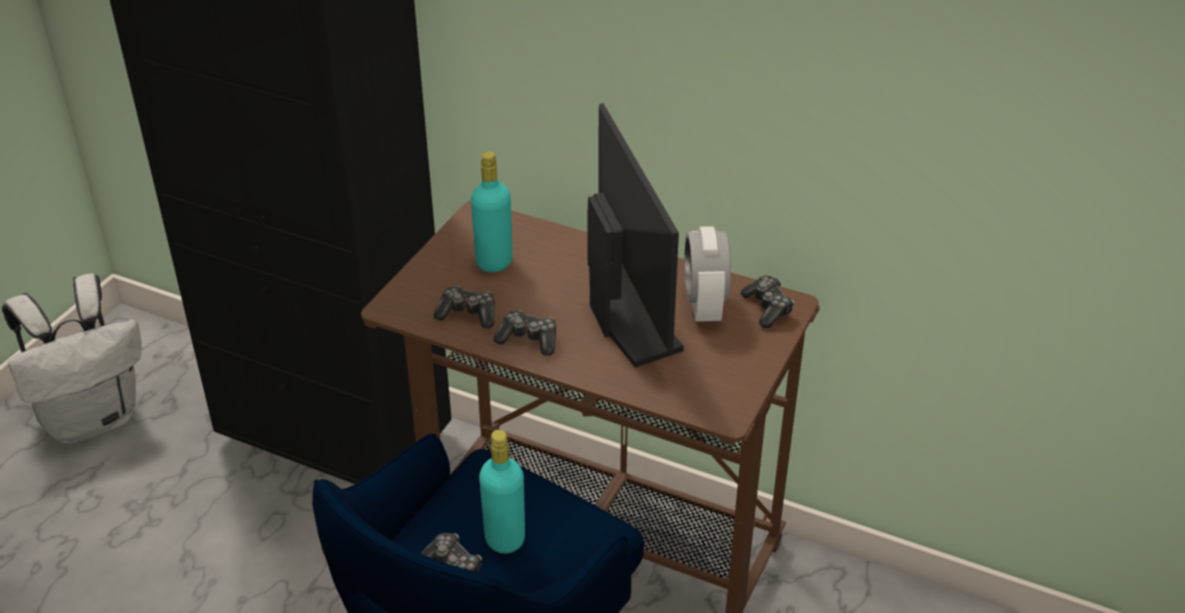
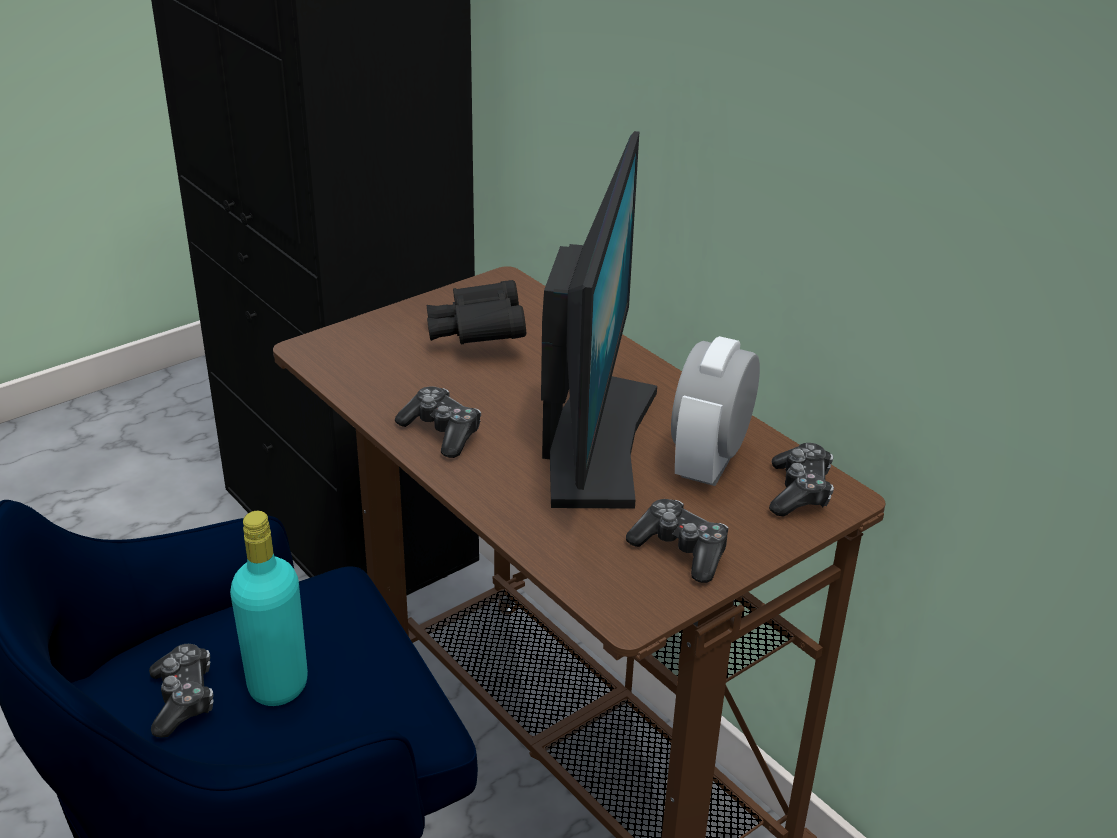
camera: 25 degrees right, 5 degrees down
white backpack [2,274,142,444] -> none
game controller [434,286,495,329] -> game controller moved to [626,499,729,583]
turquoise bottle [471,151,512,272] -> black binoculars [427,280,526,345]

